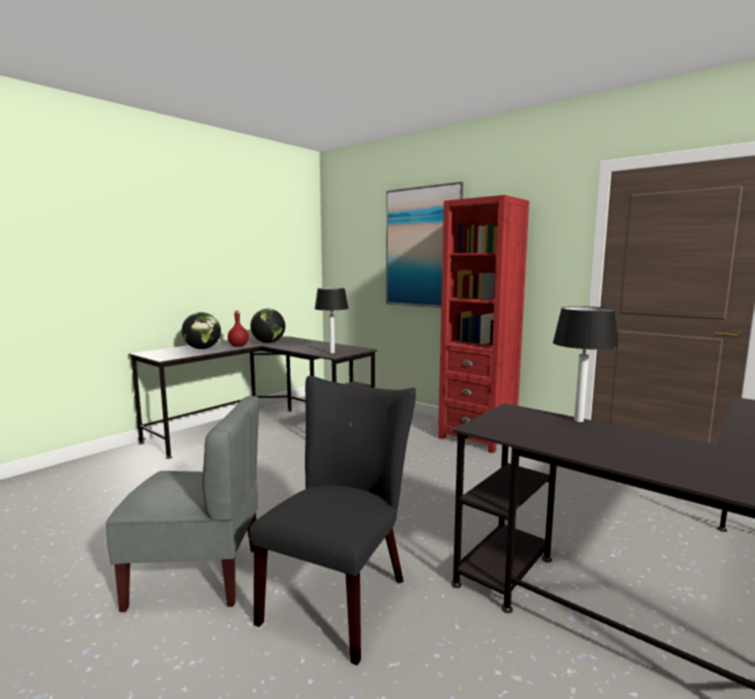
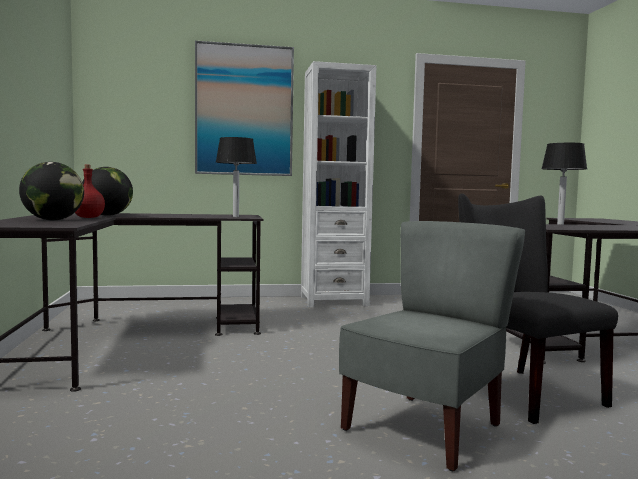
camera: 50 degrees left, 5 degrees down
red bookcase [438,195,529,453] -> white bookcase [301,61,376,307]

